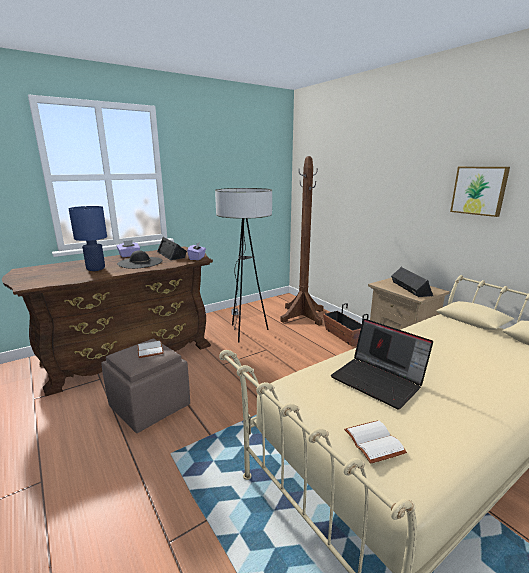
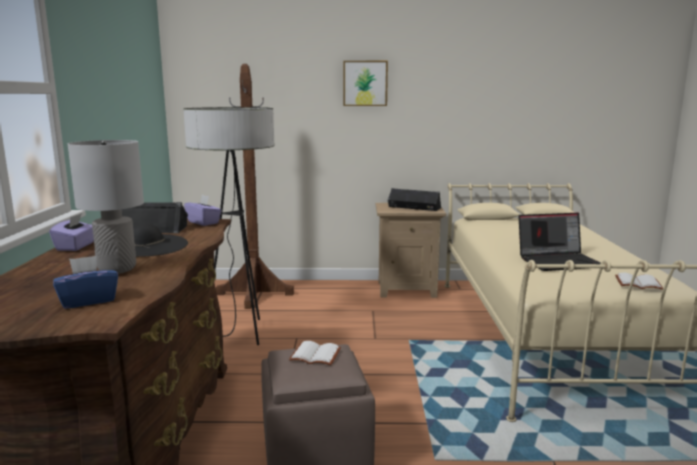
camera: 55 degrees left, 5 degrees down
blue table lamp [68,206,107,271] -> grey table lamp [68,140,144,274]
planter [323,303,369,346] -> none
picture [450,167,510,217] -> picture moved to [343,61,388,106]
none -> blue tissue box [53,255,118,309]

